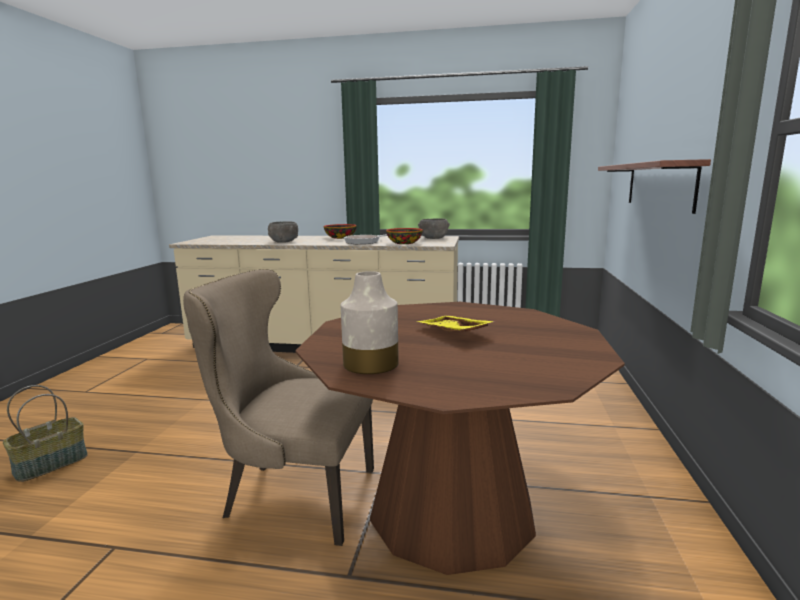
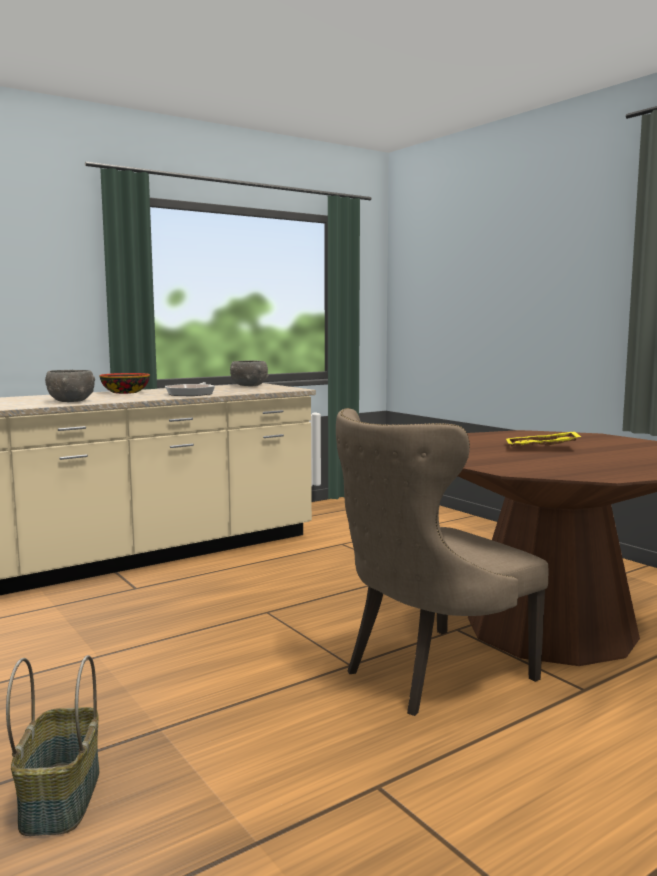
camera: 45 degrees left, 5 degrees down
beige vase [341,271,399,374] -> none
bowl [386,228,423,244] -> none
shelf [598,159,711,214] -> none

